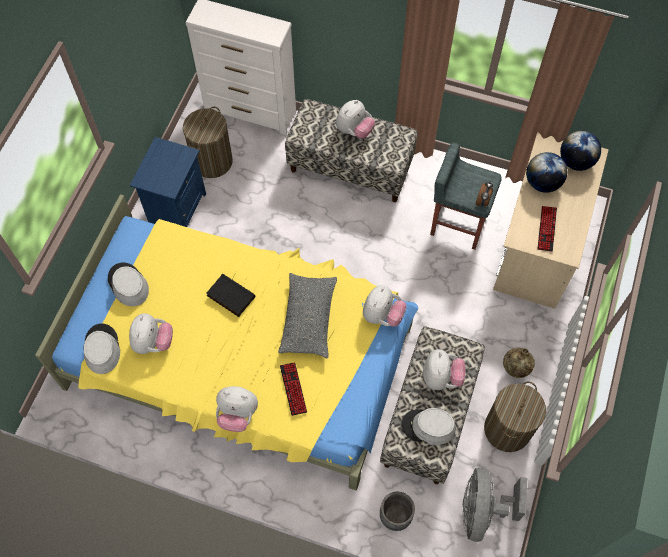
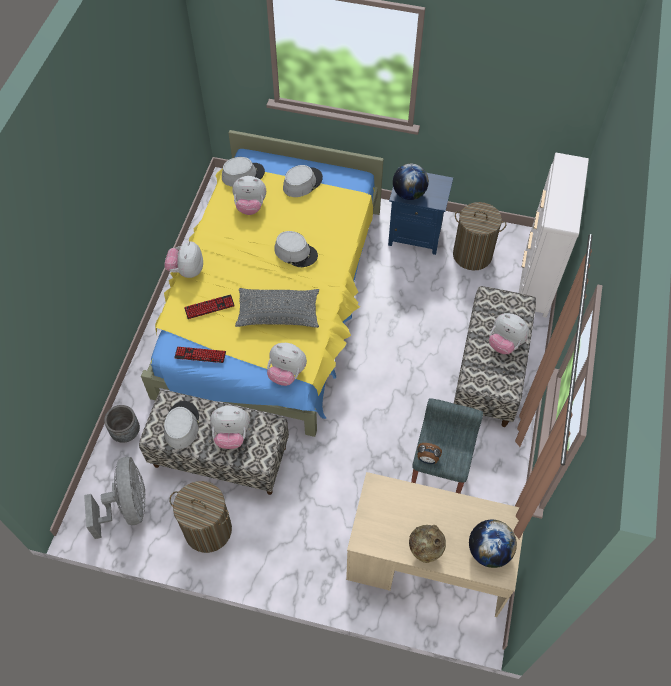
camera: 85 degrees right, 5 degrees down
black book [206,274,255,317] -> grey hat [274,231,318,267]
grey fan [463,468,527,542] -> grey fan turned 75 degrees clockwise [84,457,146,539]
beige vase [503,348,535,378] -> beige vase moved to [409,525,446,563]
globe [526,152,567,193] -> globe moved to [393,164,429,200]
keyboard [537,206,557,251] -> keyboard moved to [174,347,226,363]

